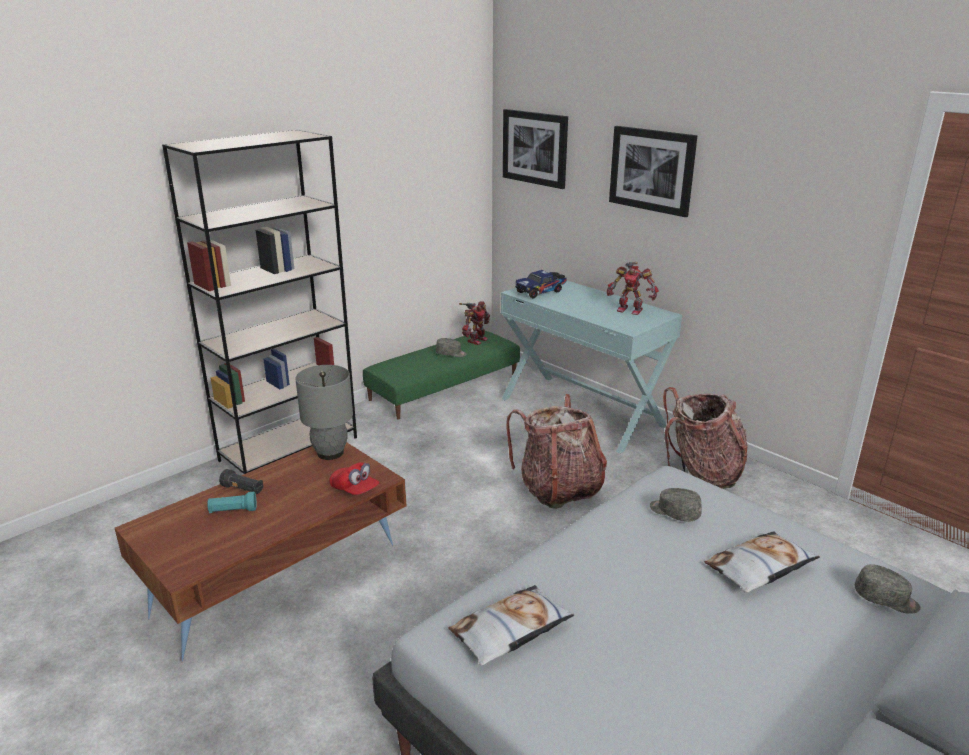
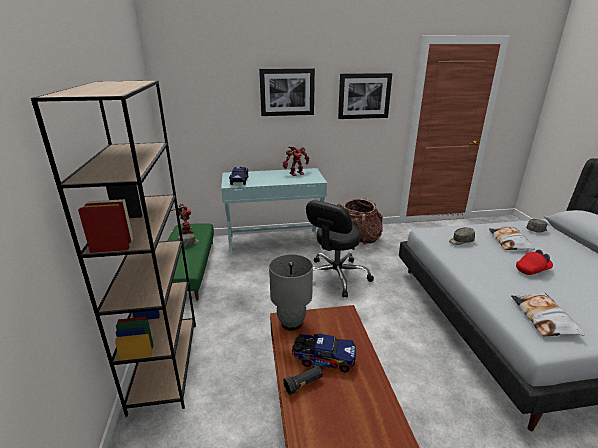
camera: 55 degrees left, 0 degrees up
turquoise flashlight [207,492,257,513] -> none
red cap [329,462,380,495] -> red cap moved to [516,249,553,275]
picture [503,109,568,189] -> picture moved to [338,73,392,119]
backpack [506,394,607,509] -> black office chair [306,200,374,298]
none -> toy truck [292,333,356,372]

